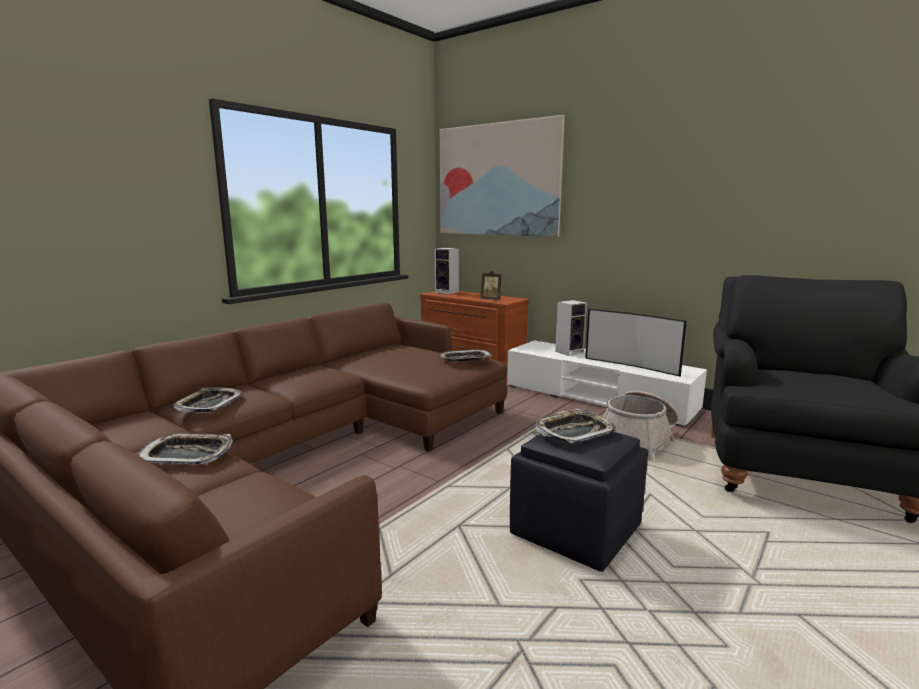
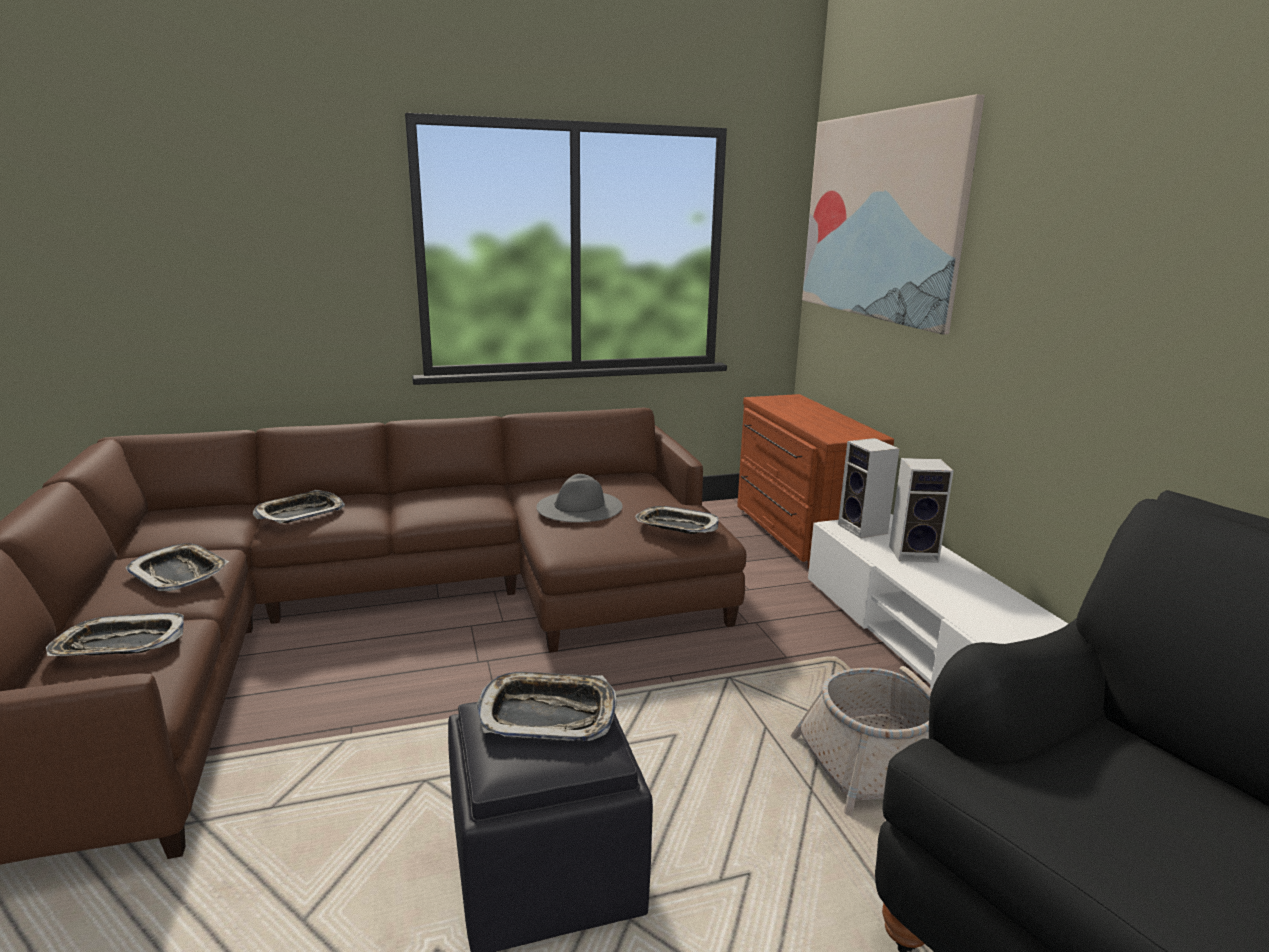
camera: 35 degrees right, 5 degrees up
speaker [434,248,459,294] -> speaker moved to [838,438,900,538]
picture frame [480,271,502,300] -> none
television [585,309,687,377] -> none
none -> tray [46,613,184,656]
none -> grey hat [537,474,623,522]

